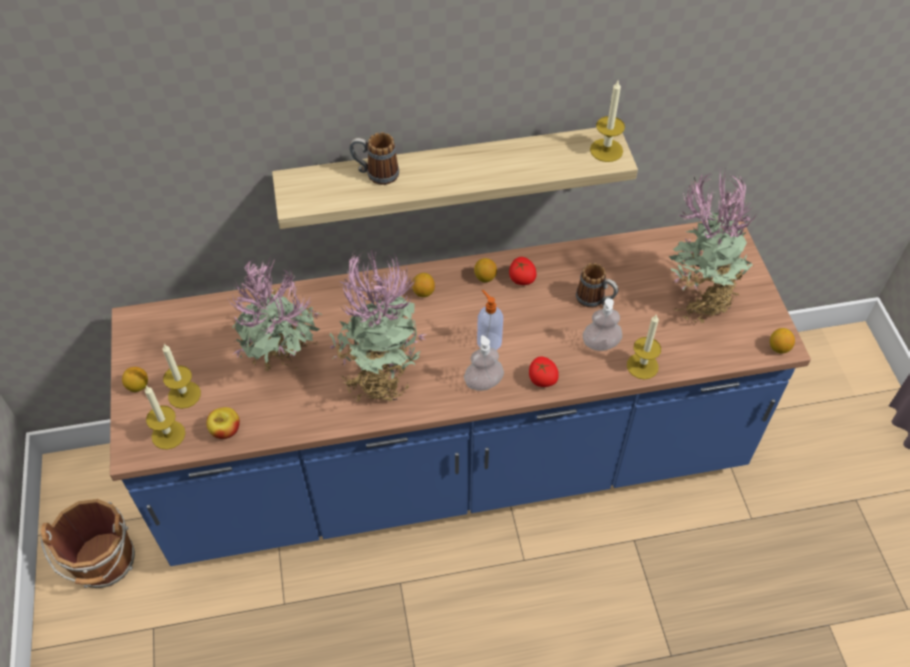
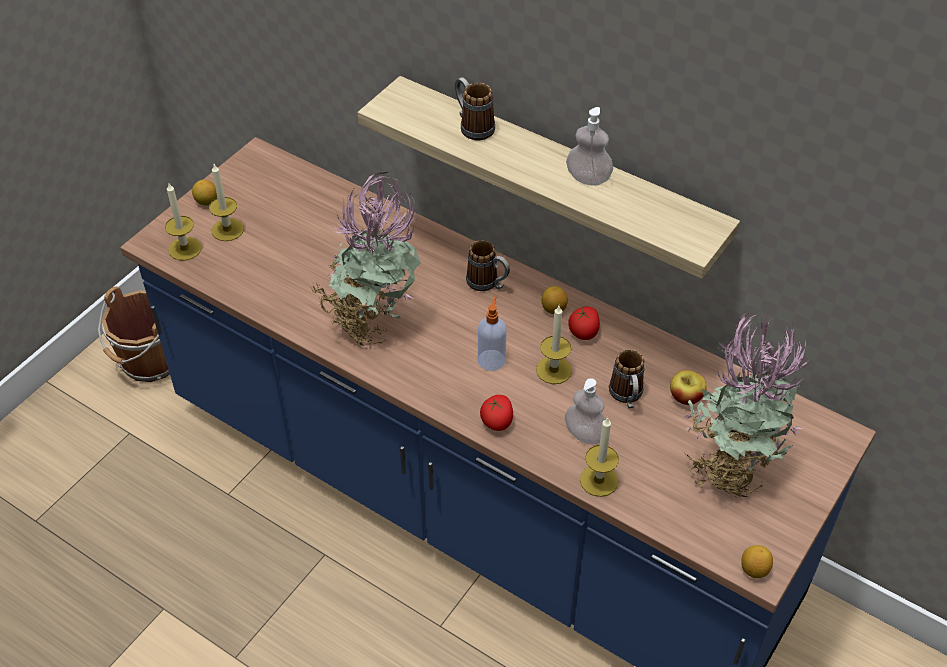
camera: 45 degrees right, 5 degrees down
apple [206,407,240,439] -> apple moved to [670,370,707,405]
potted plant [228,255,322,371] -> none
lemon [412,273,435,297] -> mug [466,240,510,291]
soap dispenser [464,335,504,391] -> soap dispenser moved to [566,107,613,186]
candle [590,81,625,162] -> candle moved to [536,306,572,384]

